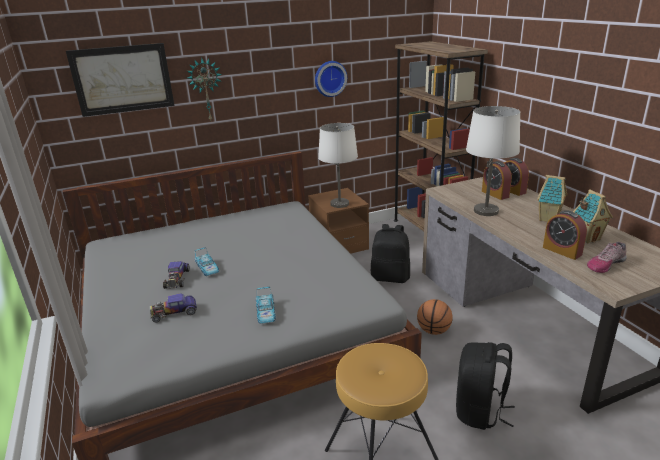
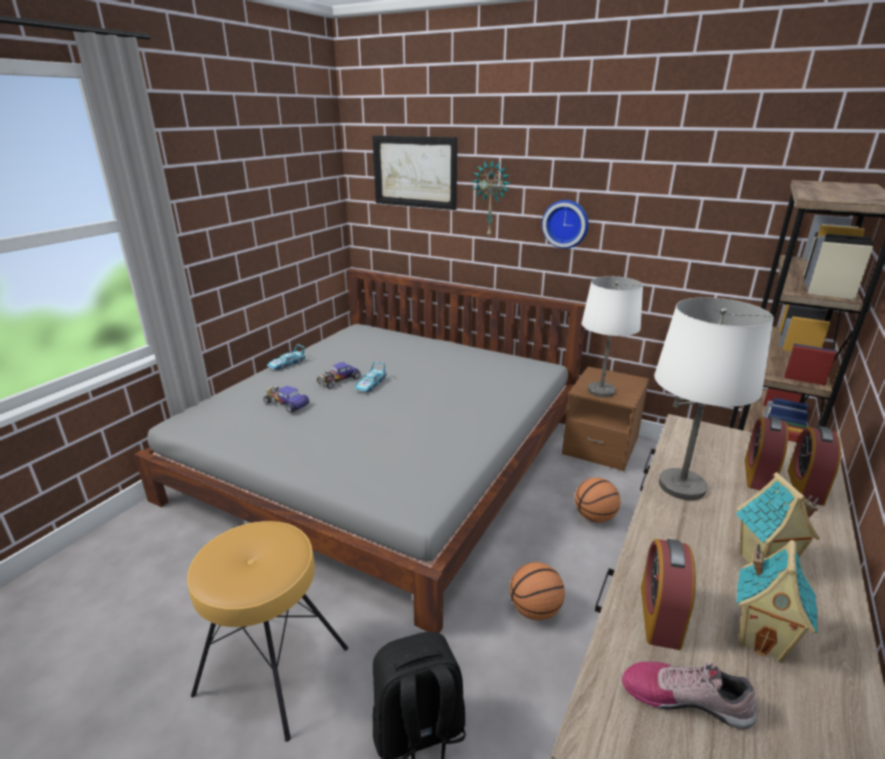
camera: 50 degrees right, 0 degrees up
toy car [256,287,276,324] -> toy car moved to [267,344,305,370]
wall clock [315,61,347,97] -> wall clock moved to [542,200,589,249]
black backpack [371,224,410,283] -> basketball [575,477,620,523]

